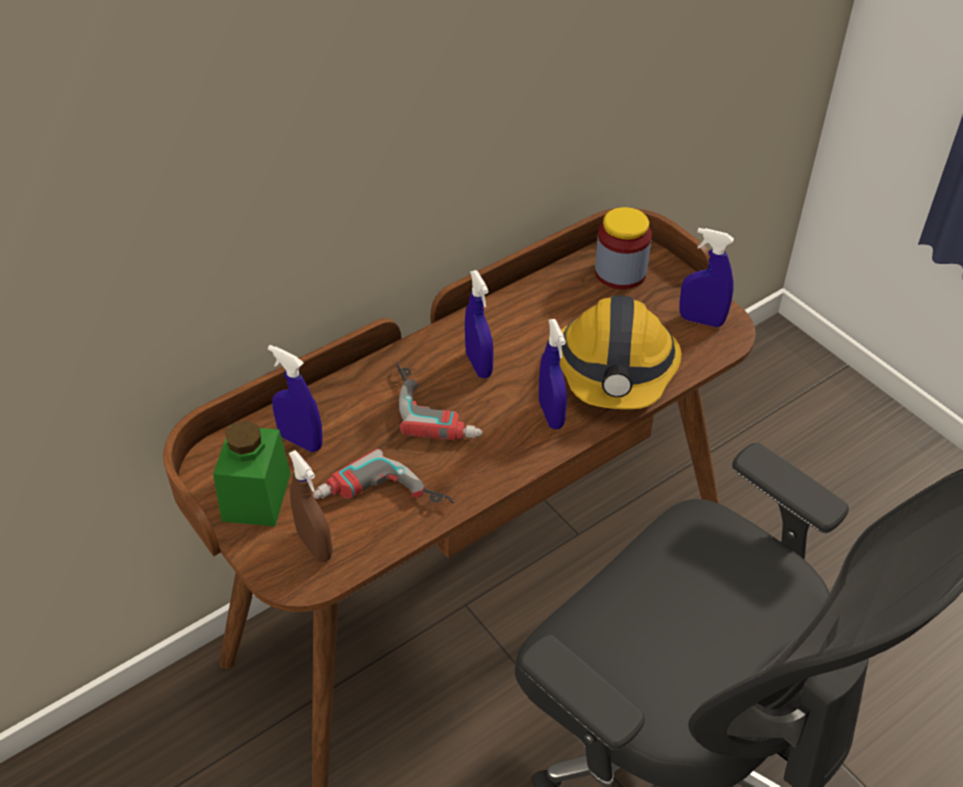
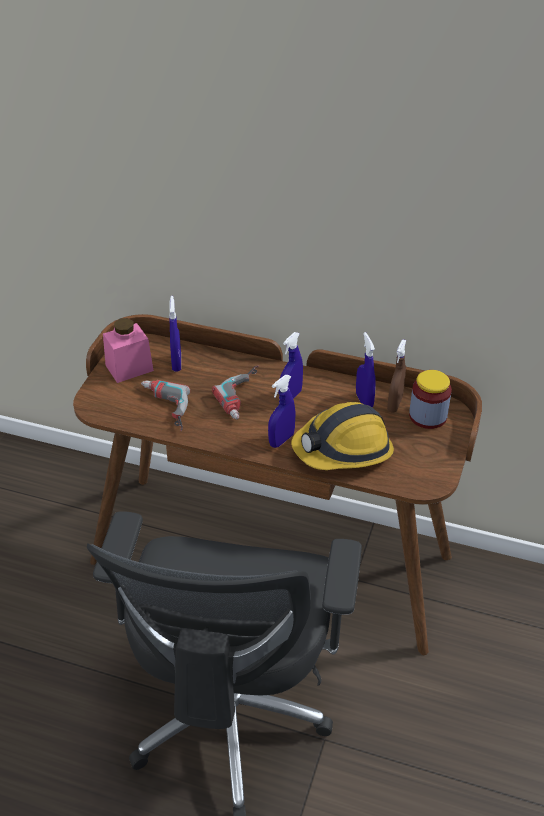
camera: 55 degrees right, 5 degrees down
green jar [213,420,291,526] -> pink jar [103,318,154,383]
brown spray bottle [289,450,333,562] -> brown spray bottle moved to [387,339,406,413]
blue spray bottle [679,228,734,327] -> blue spray bottle moved to [356,332,376,408]

